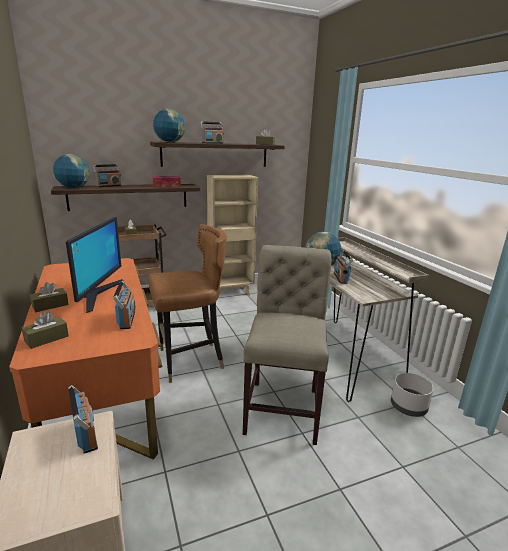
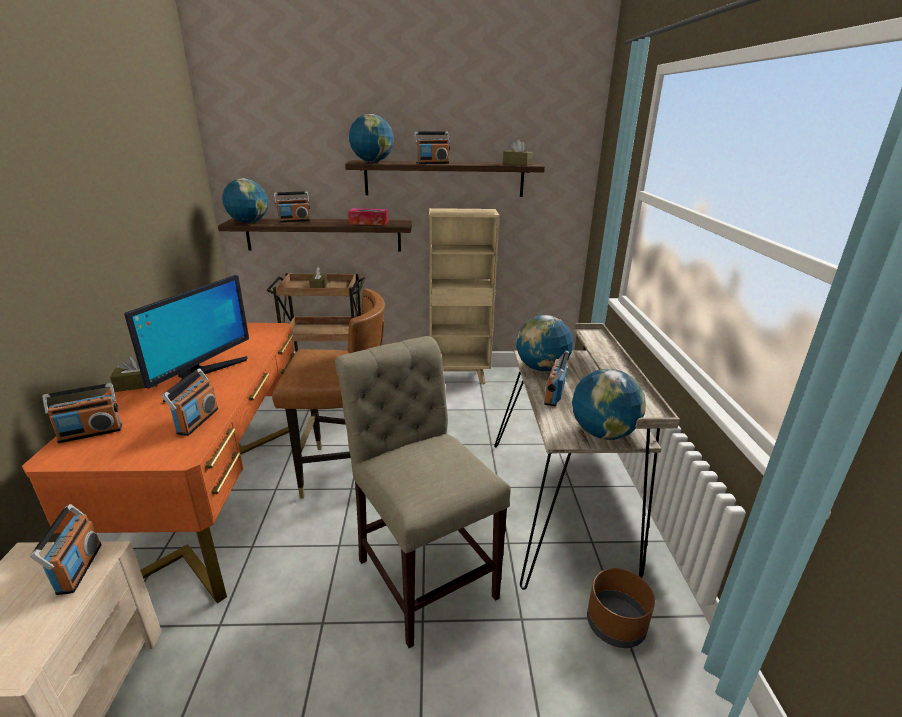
camera: 20 degrees right, 5 degrees up
brown tissue box [22,312,69,349] -> radio [42,383,122,443]
beige chair [243,245,331,445] -> beige chair turned 60 degrees counterclockwise [335,336,511,648]
grey planter [391,373,433,417] -> brown planter [587,568,655,648]
none -> globe [572,369,646,440]

